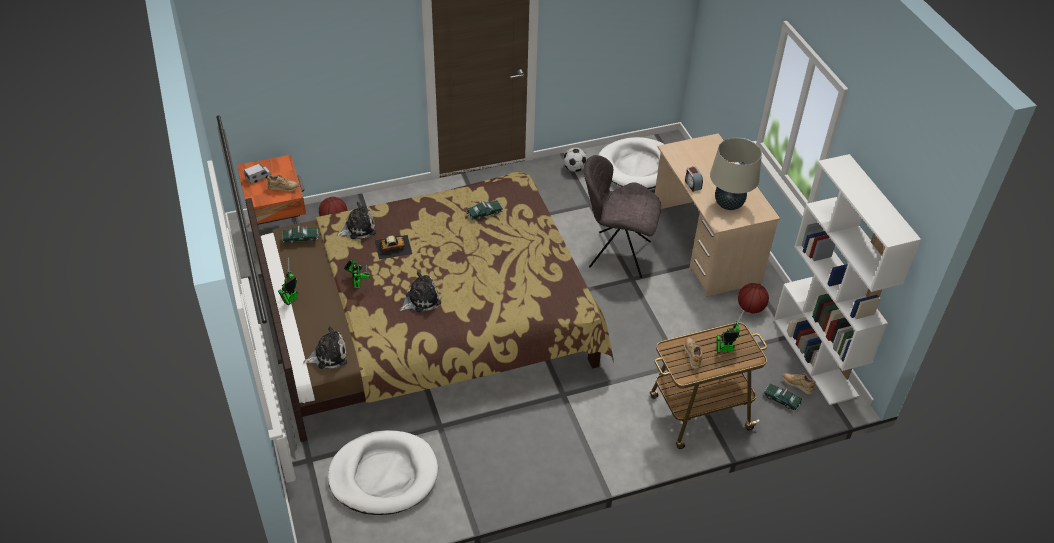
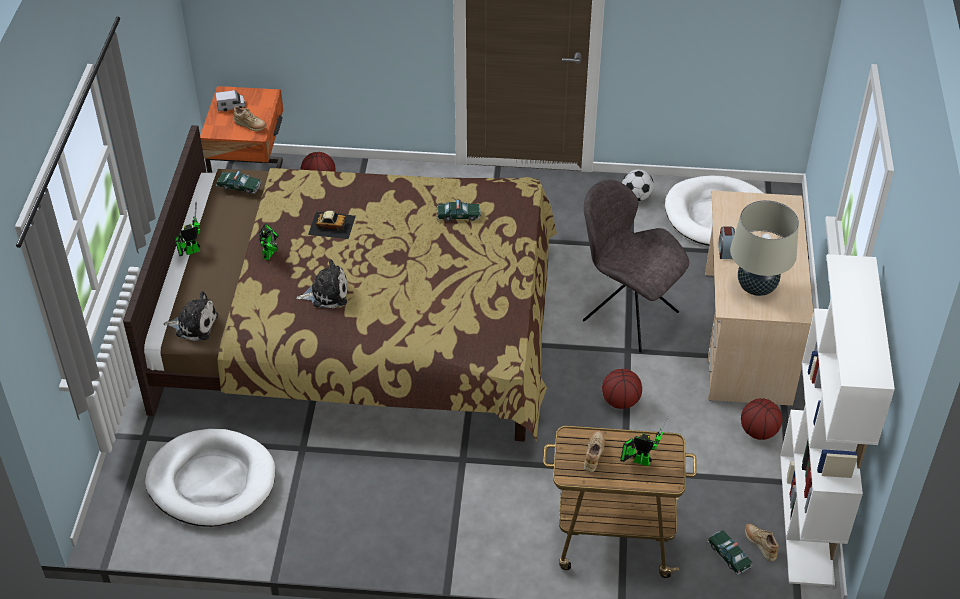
camera: 25 degrees right, 0 degrees up
plush toy [336,202,376,239] -> none
none -> basketball [602,369,642,409]

